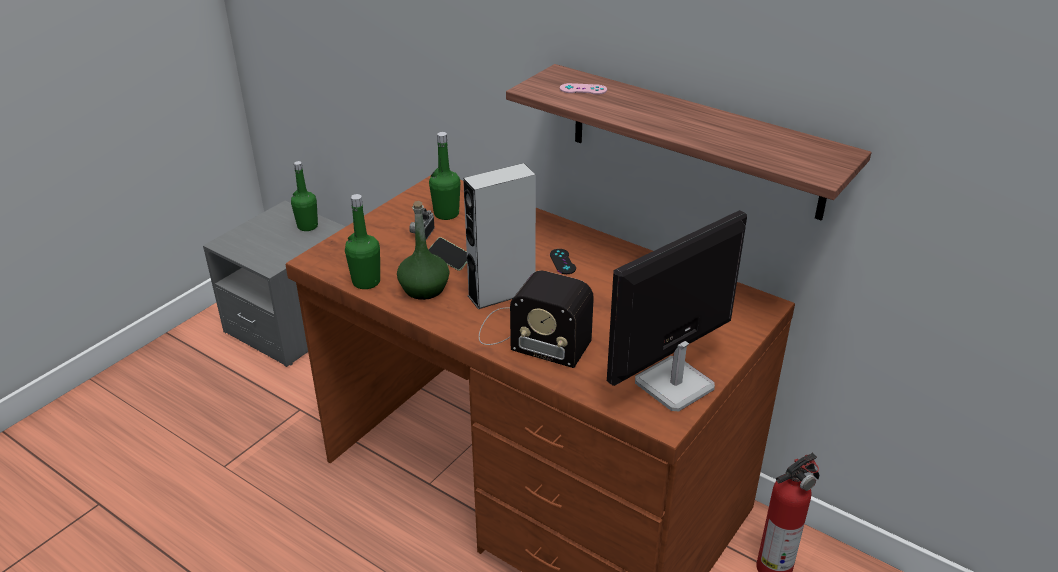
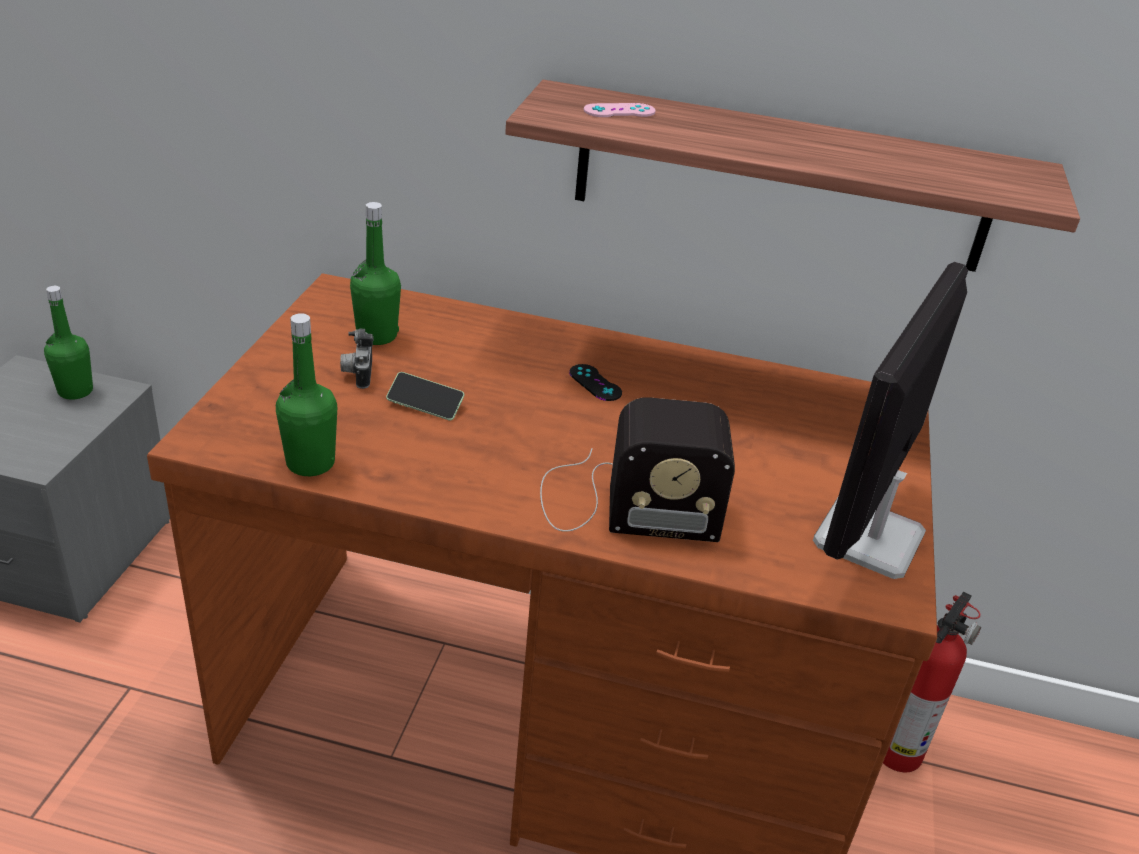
camera: 25 degrees left, 0 degrees up
green bottle [397,201,450,300] -> none
grey speaker [463,163,536,309] -> none

